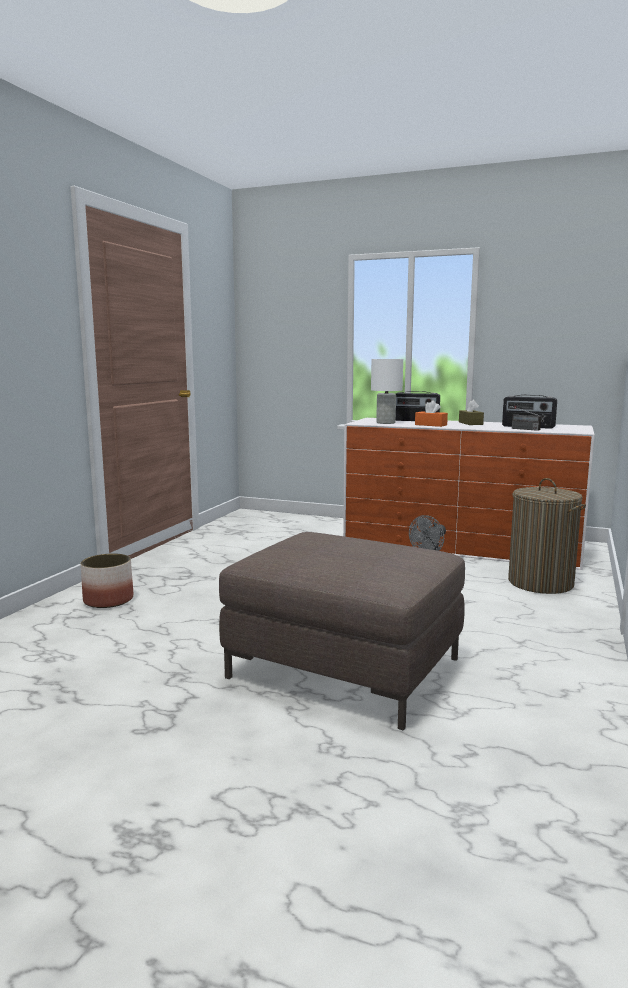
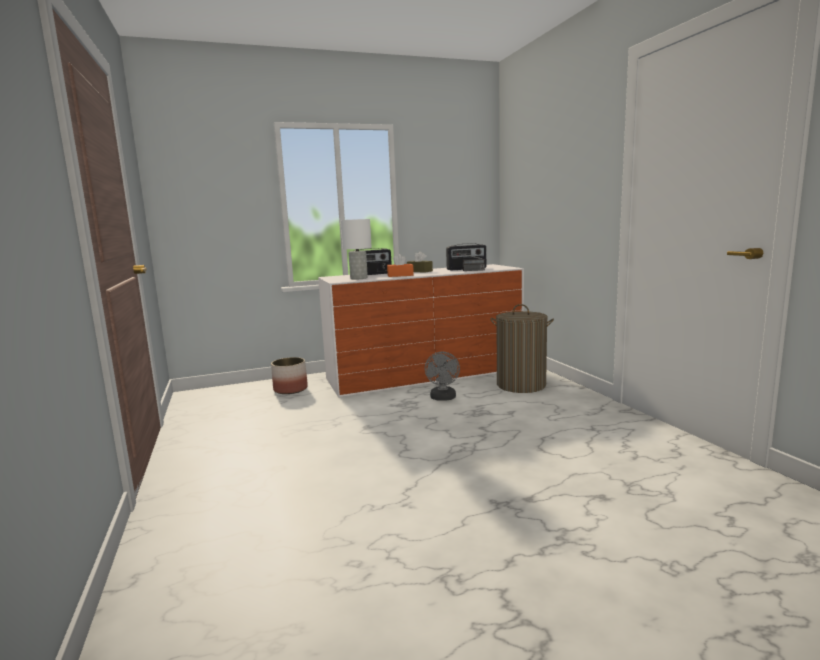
camera: 40 degrees left, 0 degrees up
planter [81,553,133,608] -> planter moved to [271,357,308,394]
brown ottoman [219,532,465,730] -> none

